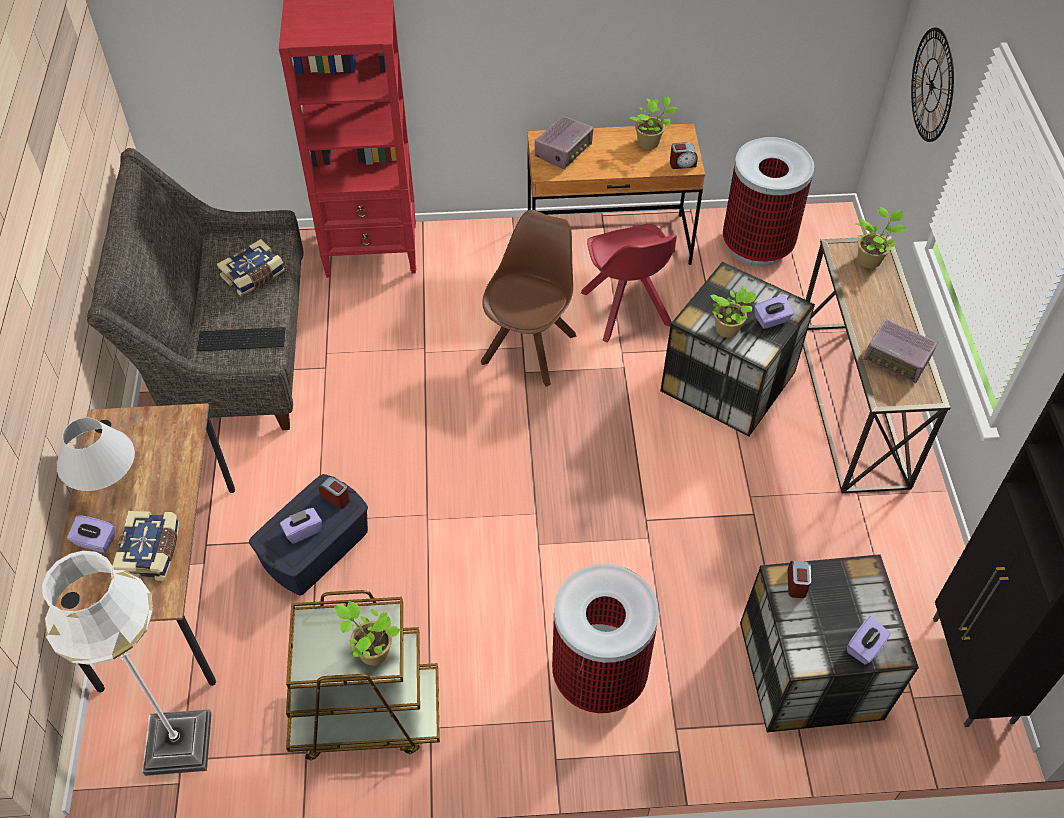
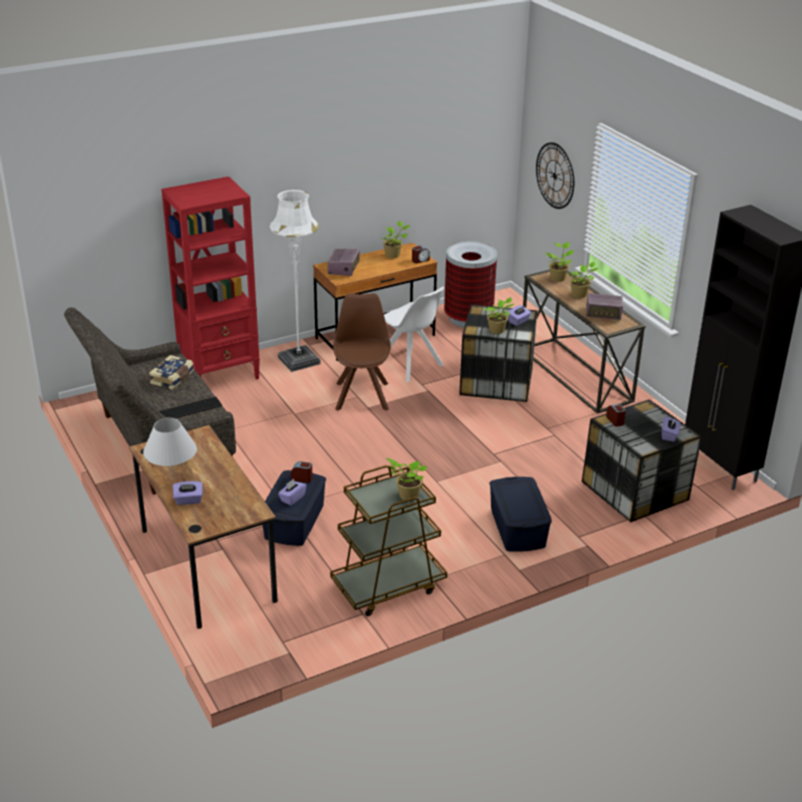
camera: 25 degrees left, 20 degrees down
white floor lamp [42,550,212,776] -> white floor lamp moved to [270,189,321,372]
book [113,511,179,581] -> none
trash can [552,564,659,713] -> blue storage box [489,477,552,552]
red chair [581,224,677,343] -> white chair [384,287,444,382]
none -> potted plant [567,262,599,298]

